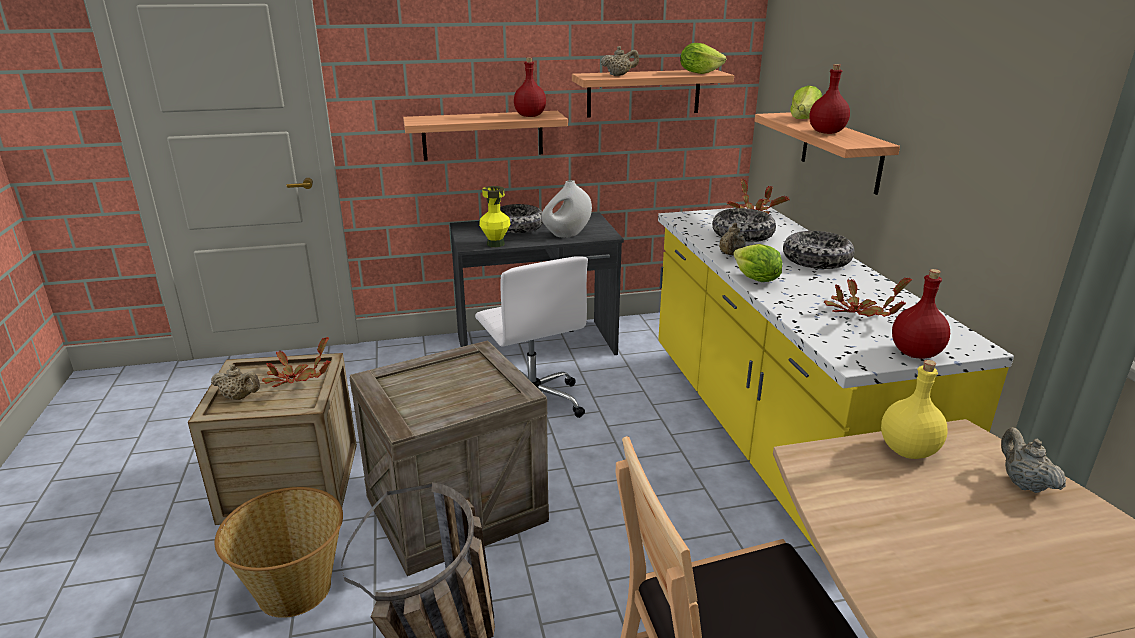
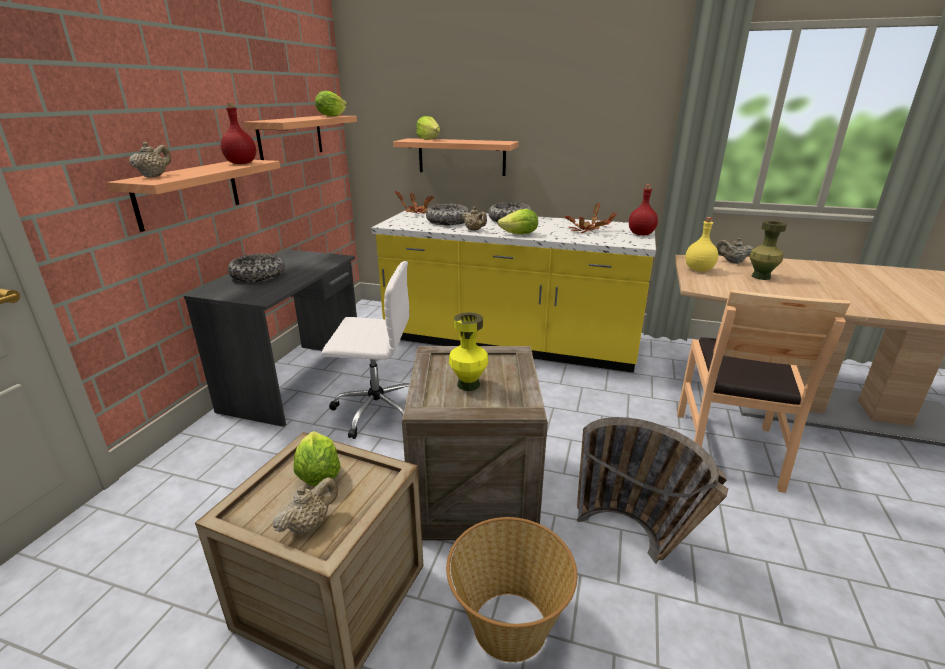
camera: 60 degrees left, 0 degrees up
potted plant [262,337,331,387] -> lettuce [293,431,341,486]
yellow vase [479,186,511,247] -> yellow vase moved to [449,312,488,391]
white vase [541,180,592,238] -> none
beige teapot [601,46,639,76] -> beige teapot moved to [129,142,171,177]
red bottle [809,64,850,134] -> none
none -> green vase [749,221,787,280]

